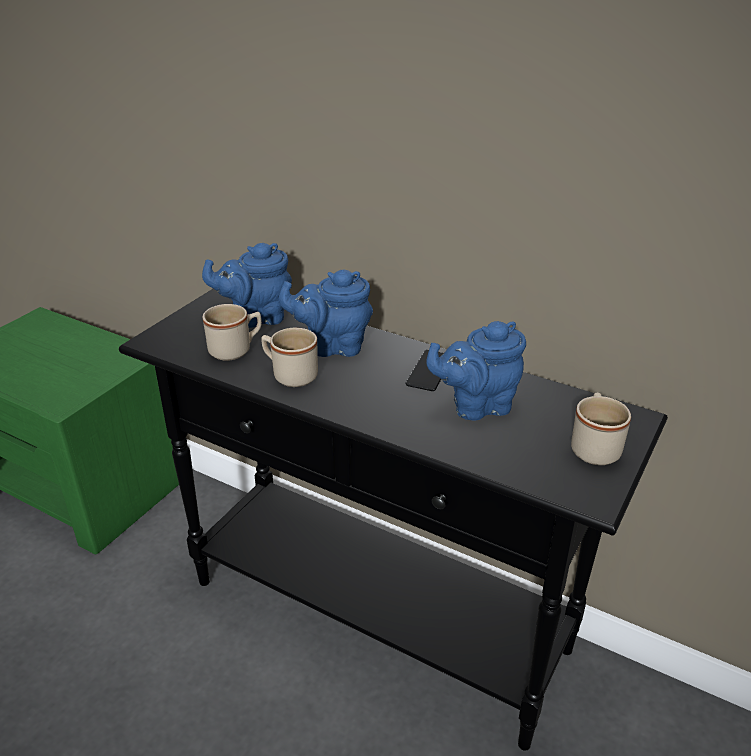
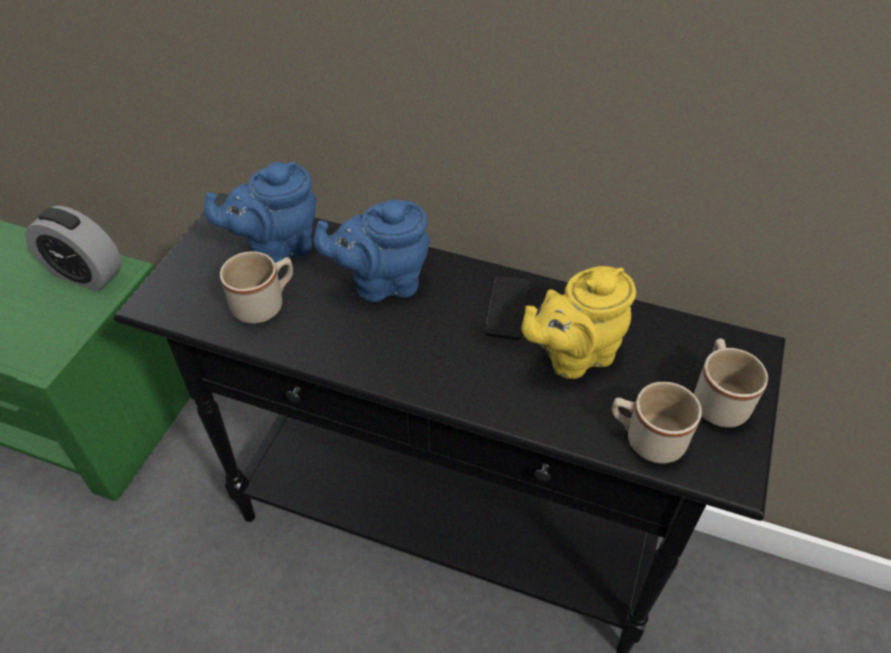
camera: 10 degrees left, 15 degrees up
beige mug [261,328,318,387] -> beige mug moved to [612,382,702,464]
blue teapot [426,321,526,420] -> yellow teapot [521,266,636,379]
none -> alarm clock [25,206,122,291]

